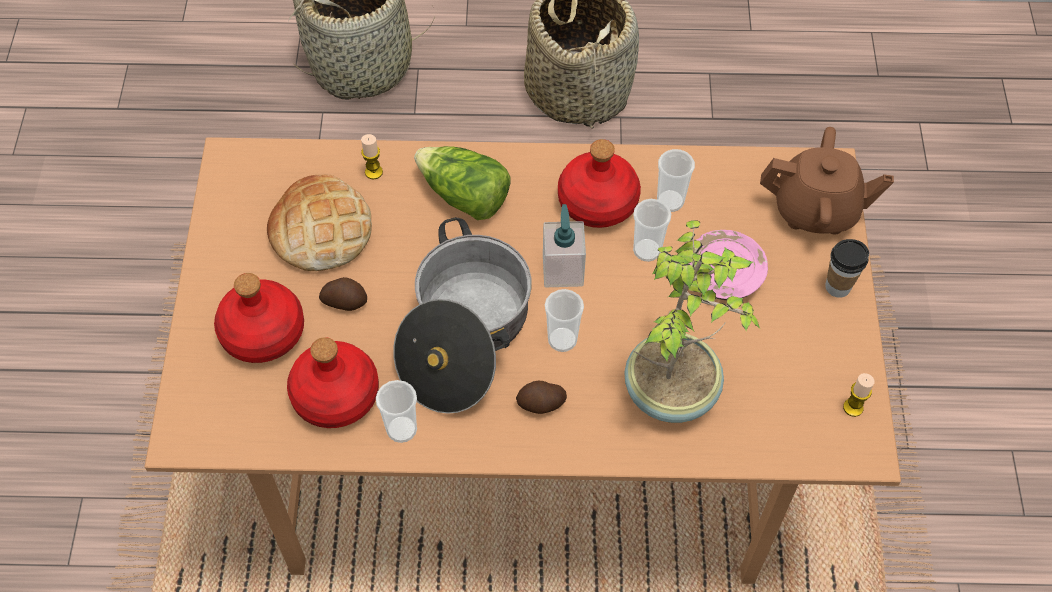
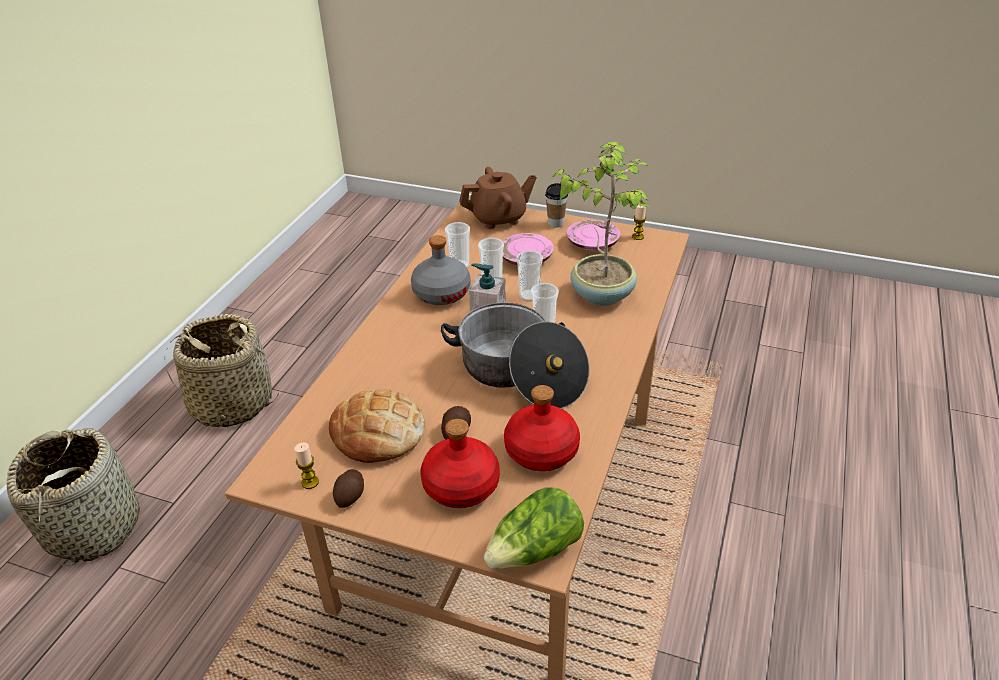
camera: 70 degrees left, 20 degrees down
candle [361,134,383,179] -> candle moved to [294,442,319,489]
cup [376,380,417,443] -> cup moved to [516,251,543,302]
lettuce [414,146,511,220] -> lettuce moved to [484,487,584,569]
potato [516,381,567,414] -> potato moved to [333,469,364,508]
red bottle [558,139,641,228] -> grey bottle [411,235,470,305]
brown teapot [760,127,894,235] -> brown teapot turned 45 degrees clockwise [459,167,536,229]
none -> pink plate [566,220,620,250]

